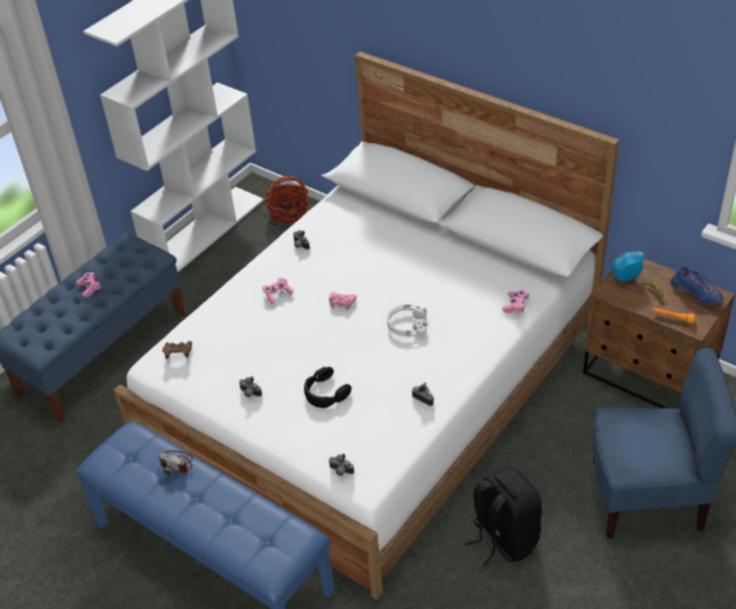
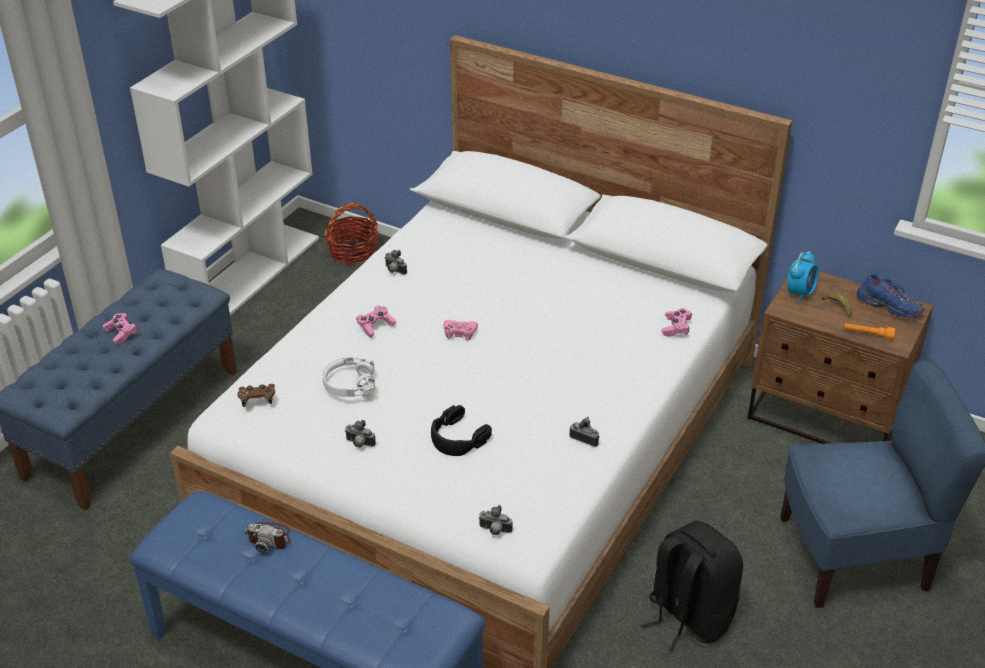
camera: 10 degrees left, 5 degrees down
white headphones [387,304,427,336] -> white headphones moved to [322,357,375,397]
alarm clock [611,251,644,282] -> alarm clock turned 150 degrees clockwise [787,251,818,303]

